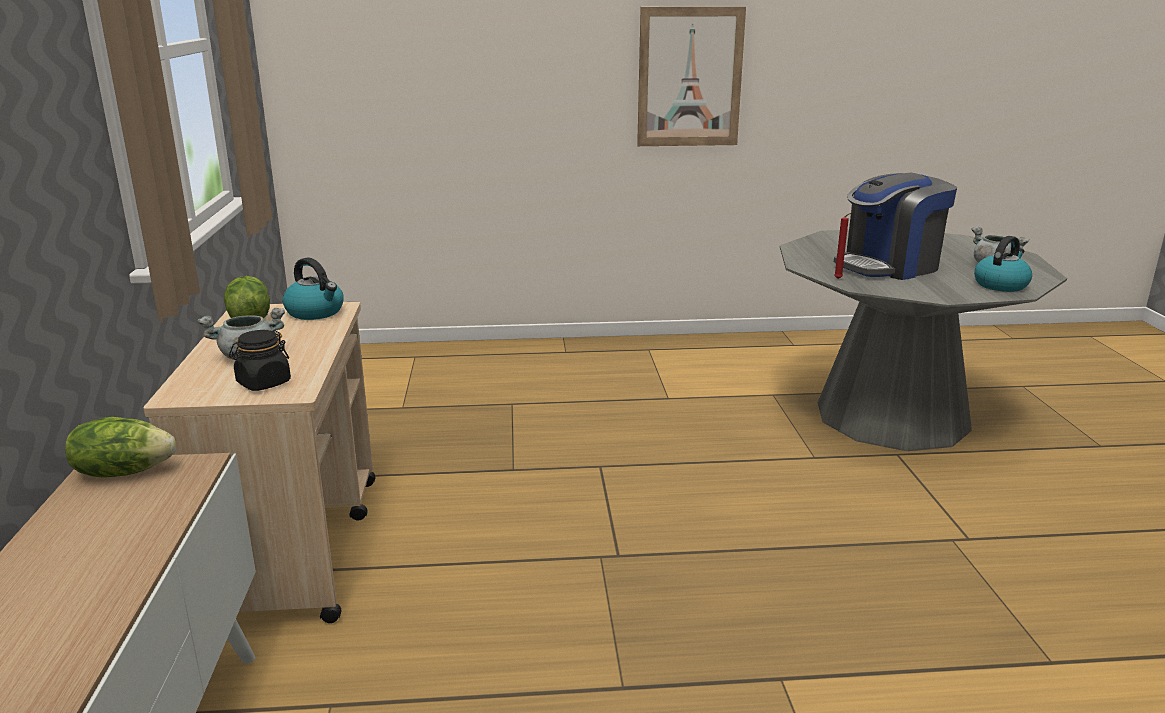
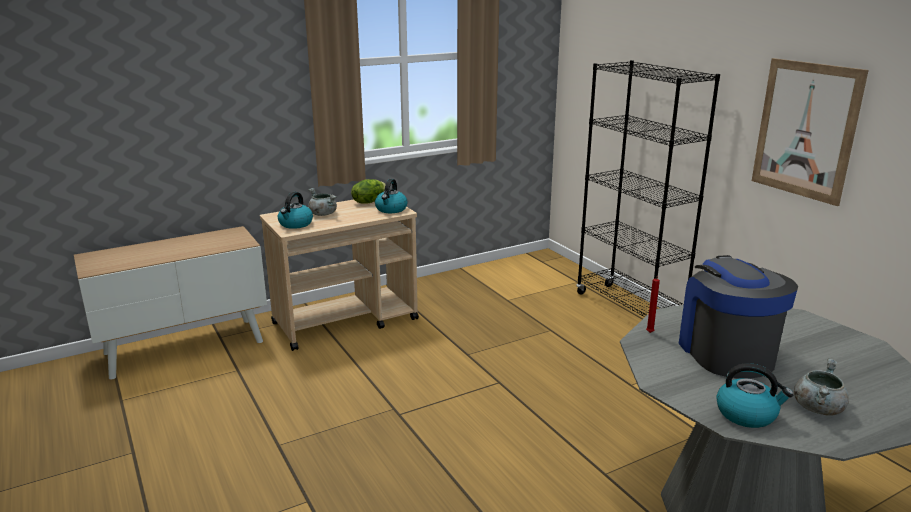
camera: 65 degrees right, 0 degrees up
lettuce [65,417,176,478] -> none
black jar [229,330,291,391] -> kettle [278,192,313,229]
coffee machine [834,173,957,280] -> coffee machine turned 45 degrees clockwise [679,255,798,379]
none -> black bookcase [576,60,720,317]

